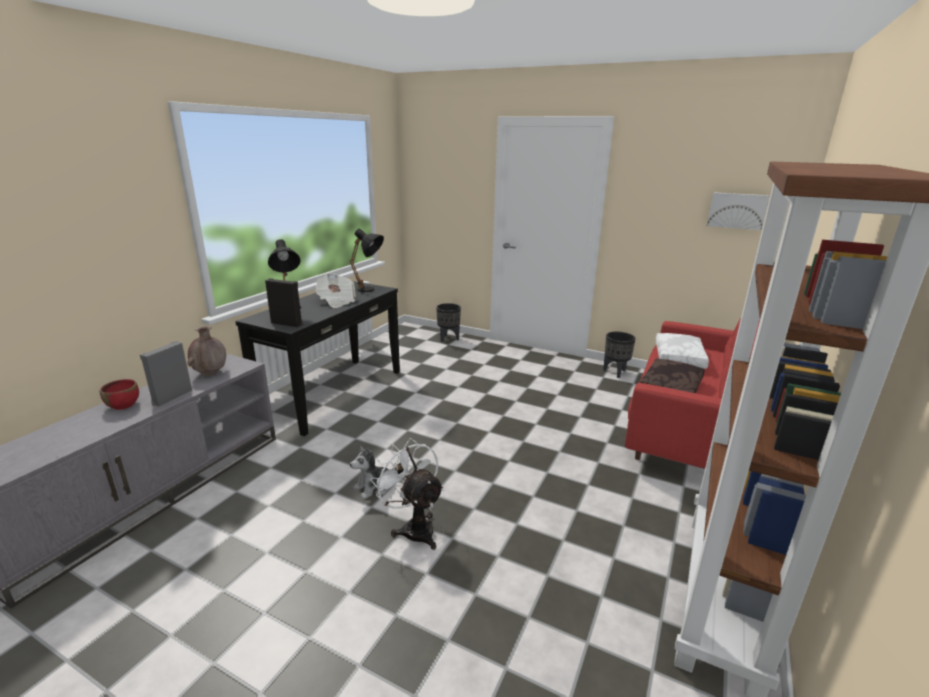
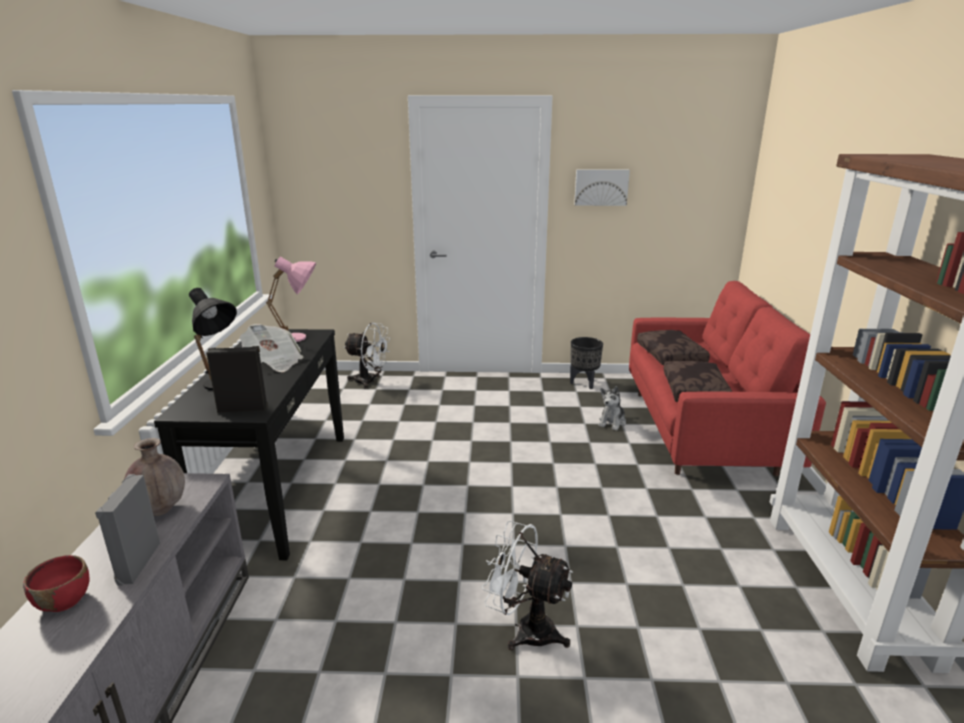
camera: 25 degrees left, 0 degrees up
black table lamp [350,229,384,292] -> pink table lamp [266,256,316,342]
plush toy [350,446,396,499] -> plush toy moved to [599,386,626,431]
black planter [436,303,461,342] -> white fan [344,323,390,389]
white pillow [656,333,709,369] -> brown pillow [637,330,710,366]
picture [707,192,769,230] -> picture moved to [574,169,630,206]

